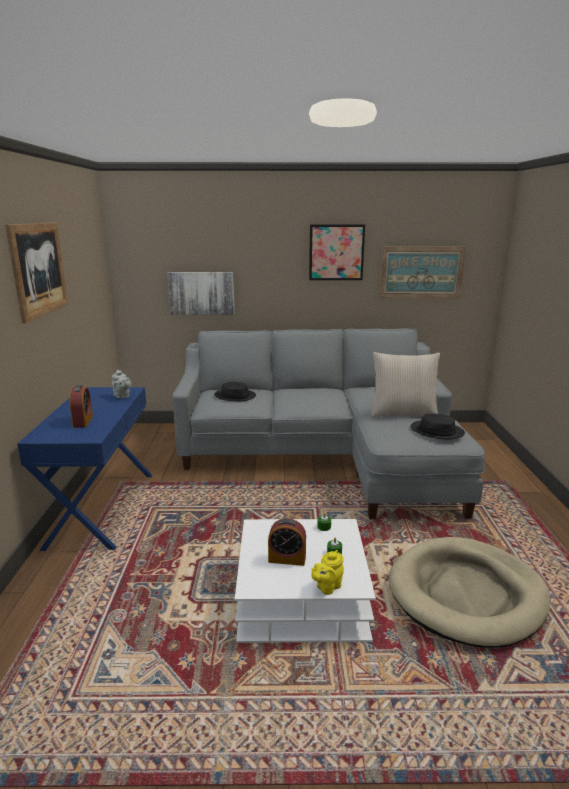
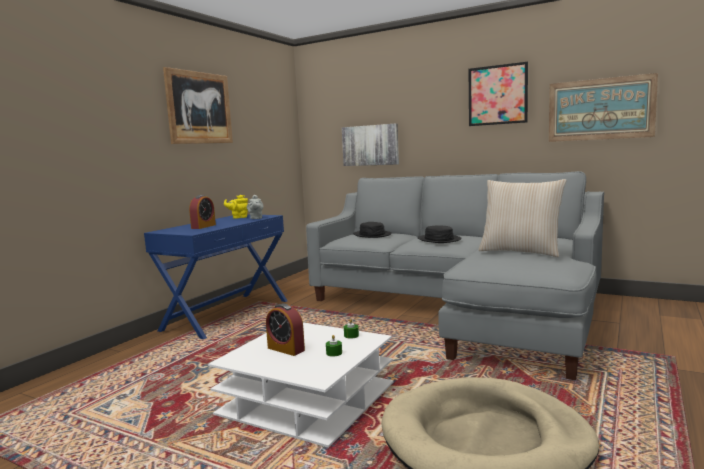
camera: 30 degrees right, 10 degrees down
yellow teapot [312,550,344,595] -> yellow teapot moved to [224,195,248,219]
black hat [410,413,465,439] -> black hat moved to [418,225,462,243]

